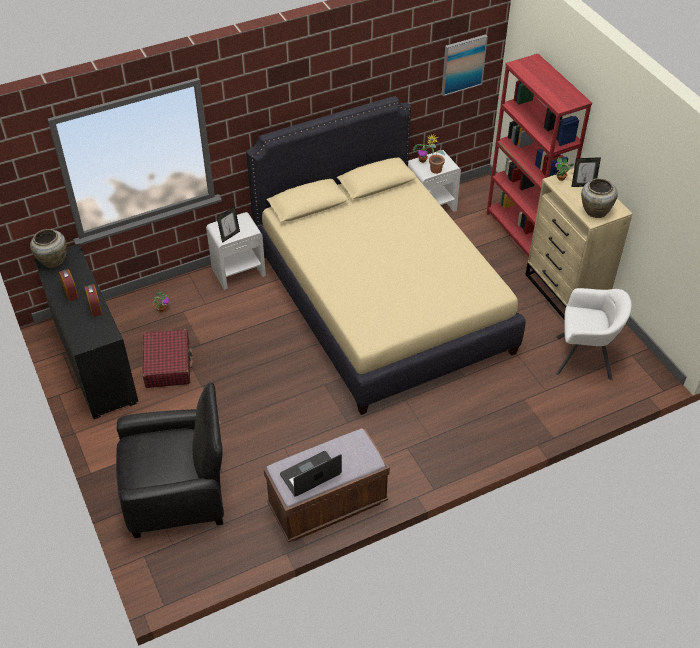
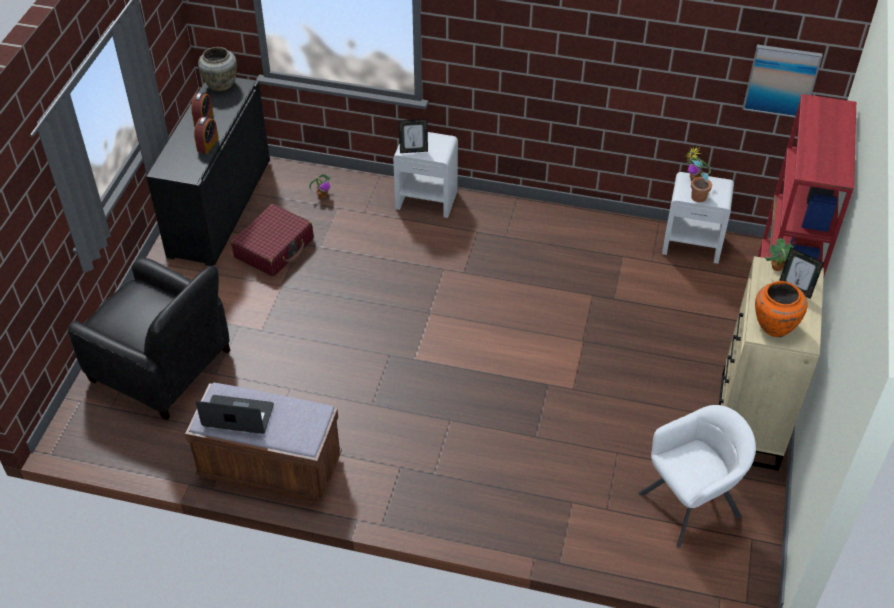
camera: 40 degrees right, 0 degrees up
beige bed [246,96,526,415] -> none
white armchair [556,288,632,380] -> white armchair turned 75 degrees counterclockwise [638,405,756,548]
beige vase [581,178,618,218] -> orange vase [755,281,807,337]

